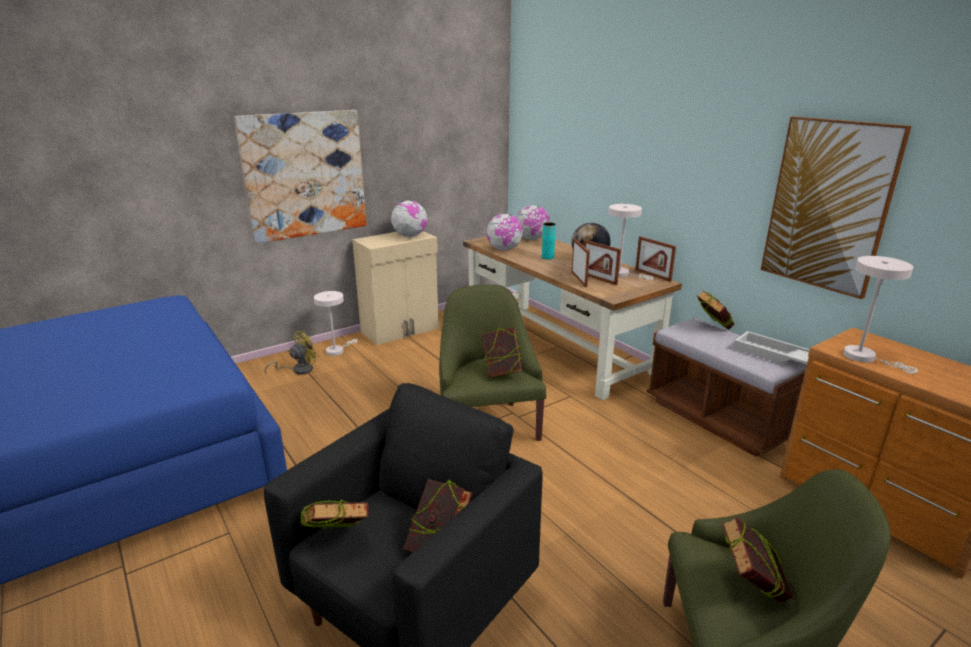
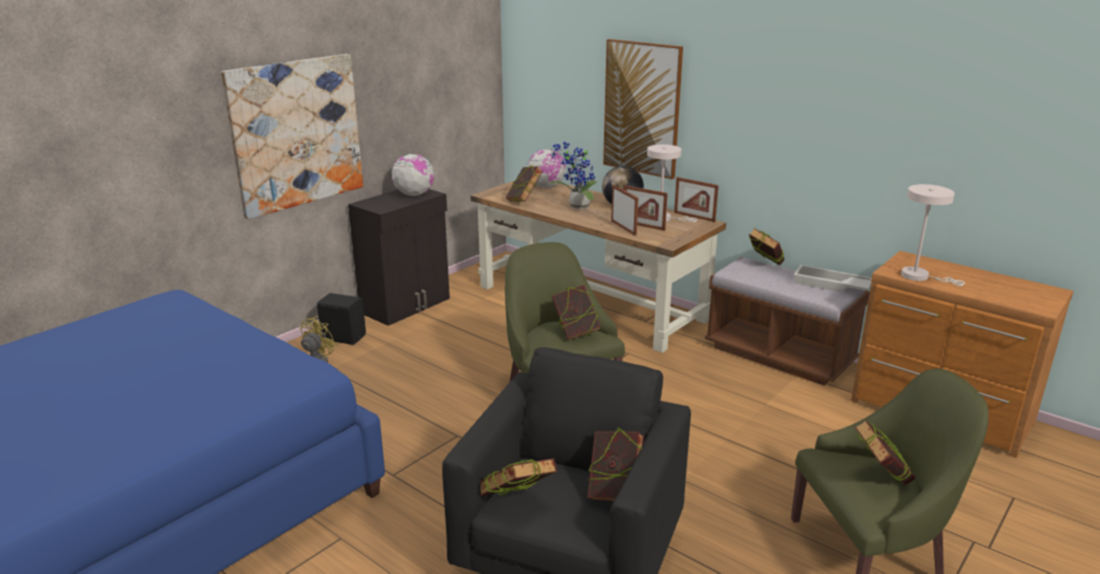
camera: 15 degrees left, 0 degrees up
white table lamp [314,291,358,356] -> black speaker [317,293,366,345]
beige cabinet [352,231,439,345] -> black cabinet [348,189,450,326]
globe [486,214,523,251] -> book [506,166,543,202]
turquoise vase [542,222,556,260] -> potted plant [548,142,597,209]
picture [761,117,912,299] -> picture moved to [603,39,683,179]

